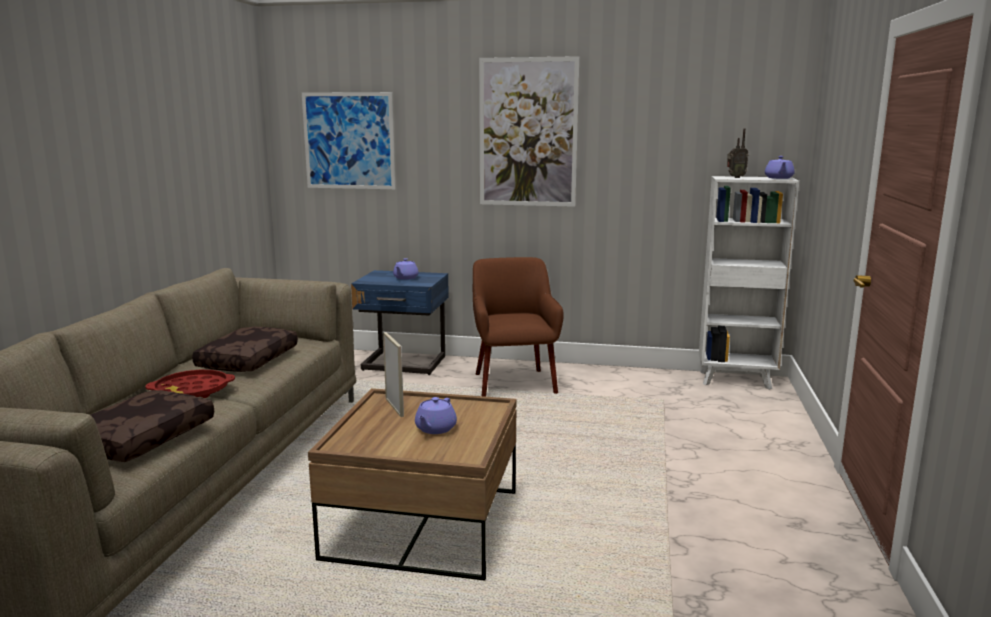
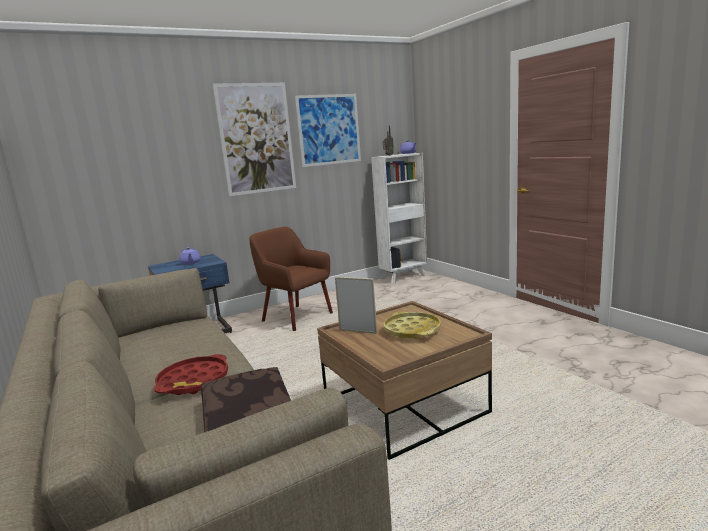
camera: 40 degrees left, 0 degrees up
brown pillow [192,327,298,372] -> none
picture [302,92,396,189] -> picture moved to [295,94,361,167]
purple teapot [415,397,457,434] -> yellow tray [384,311,441,339]

